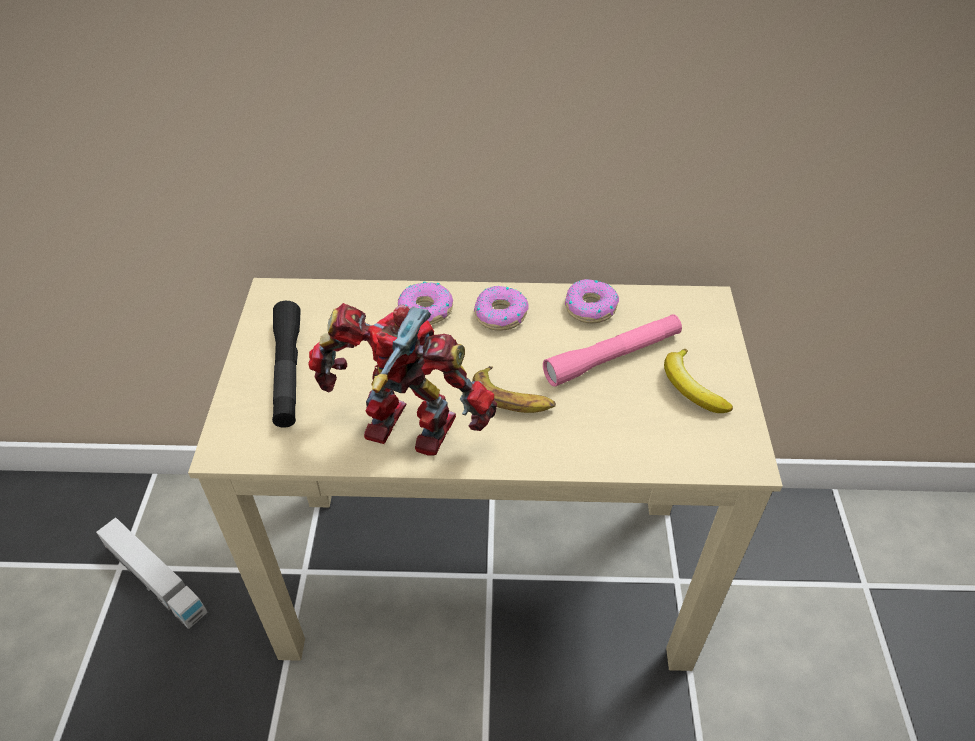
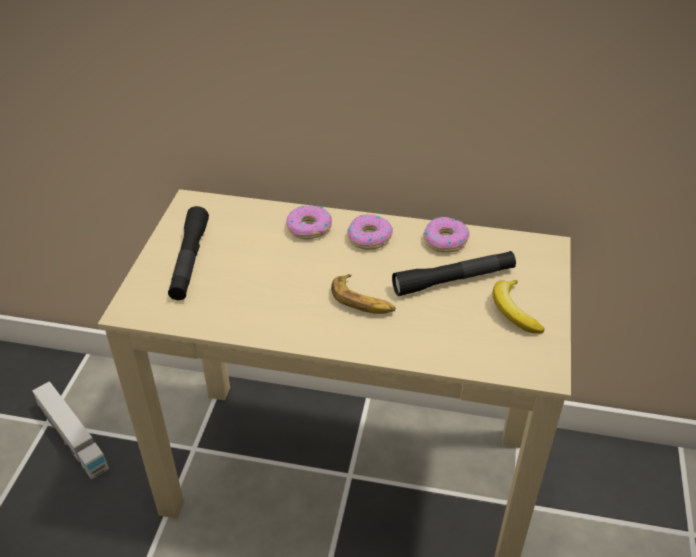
camera: 10 degrees right, 5 degrees down
toy robot [308,303,497,456] -> none
pink flashlight [543,314,682,387] -> black flashlight [392,251,516,296]

